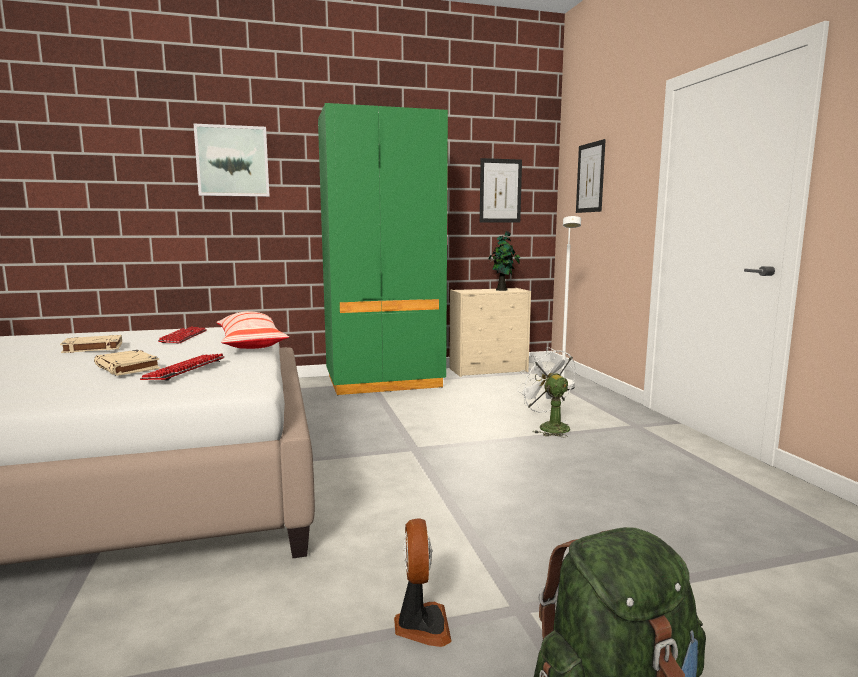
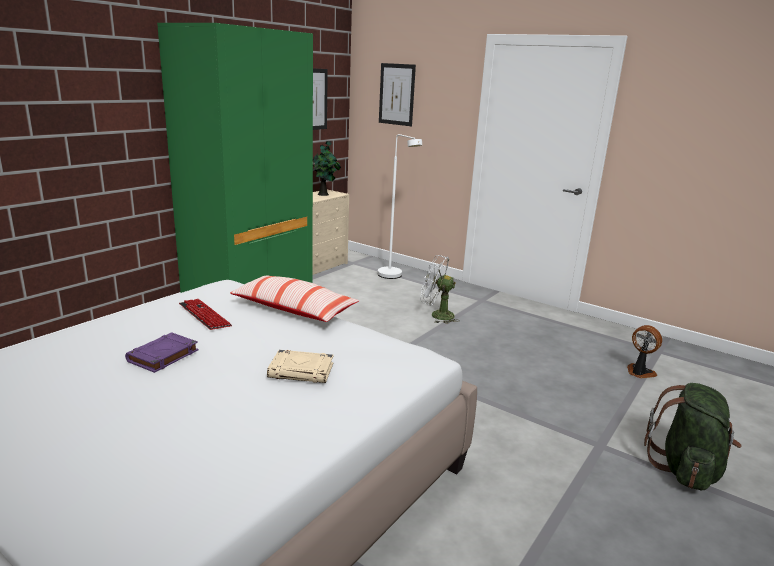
camera: 40 degrees left, 10 degrees up
beige book [60,335,122,353] -> purple book [125,332,198,373]
keyboard [140,354,225,381] -> none
picture [193,123,270,197] -> none
fan [394,518,452,647] -> fan moved to [627,325,662,378]

